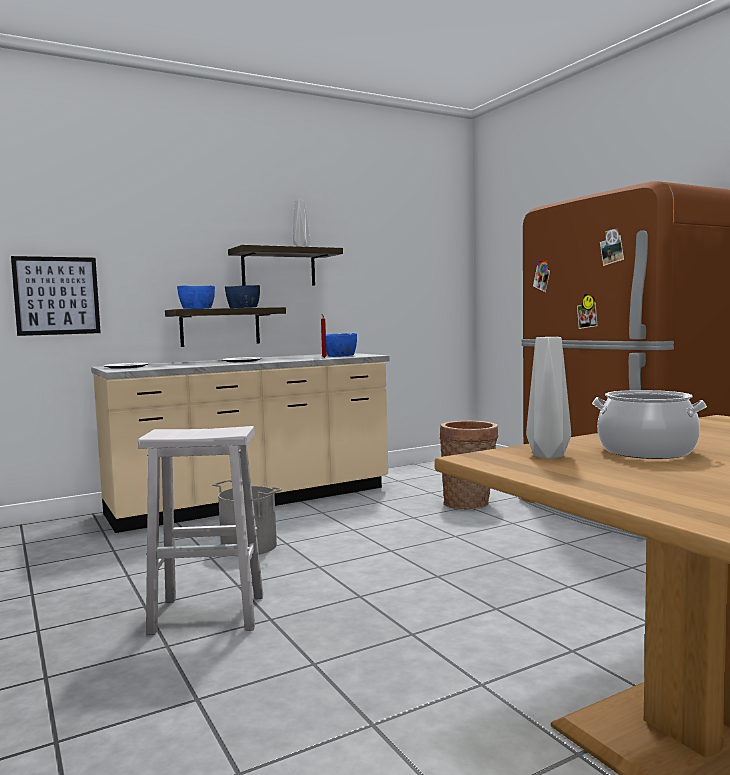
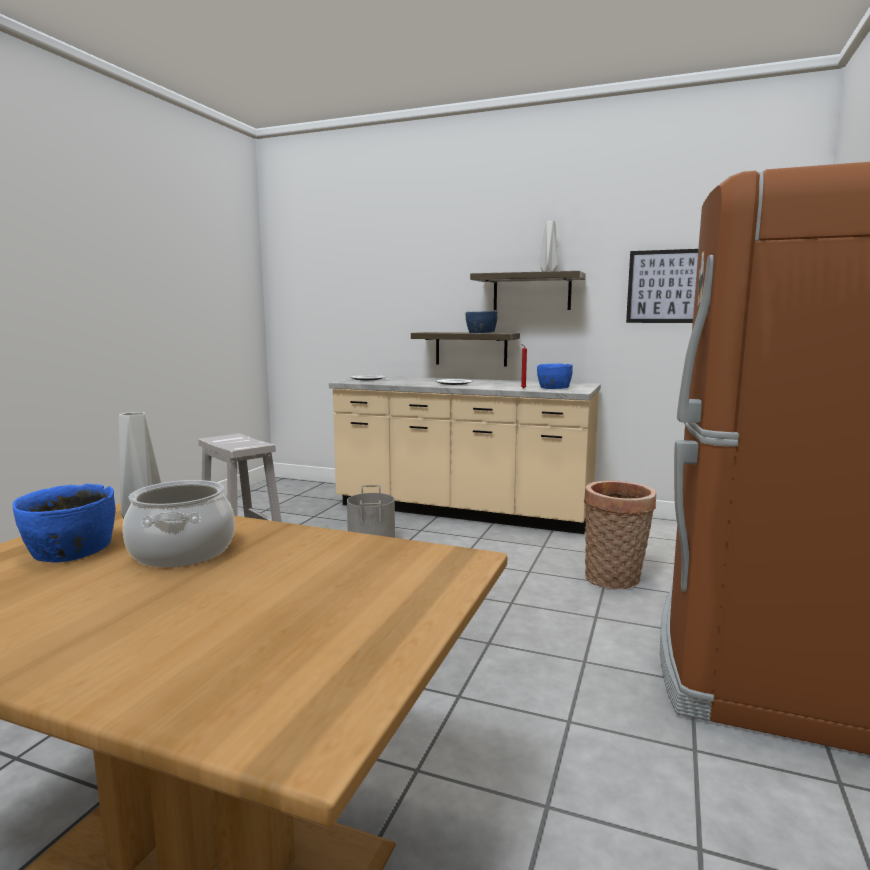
camera: 50 degrees right, 5 degrees up
picture [11,256,101,336] -> picture moved to [626,249,698,323]
blue bowl [177,285,215,309] -> blue bowl moved to [13,484,116,563]

